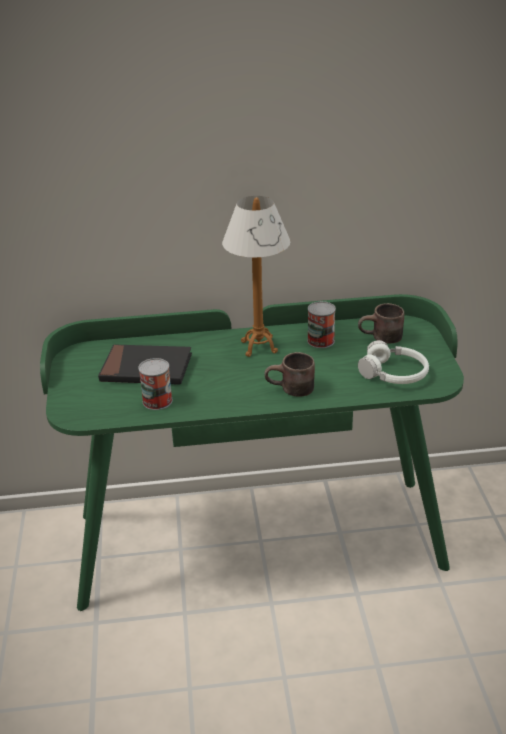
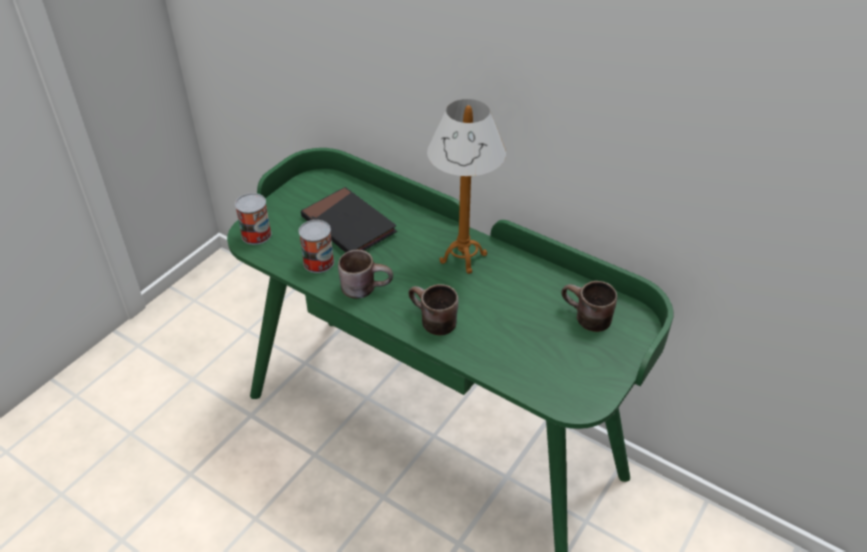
camera: 40 degrees right, 10 degrees up
can [307,301,336,348] -> can moved to [235,193,272,245]
white headphones [358,340,429,384] -> none
none -> brown mug [338,250,393,299]

